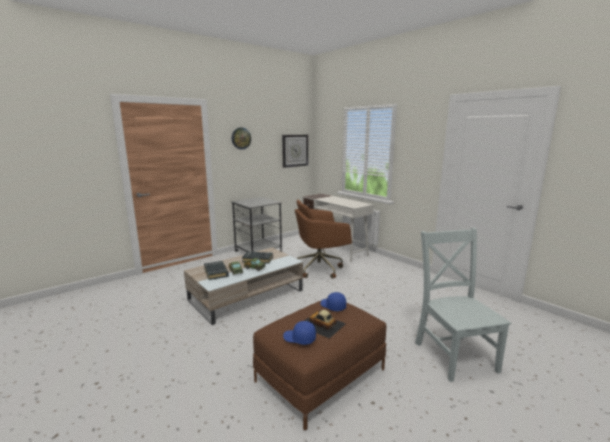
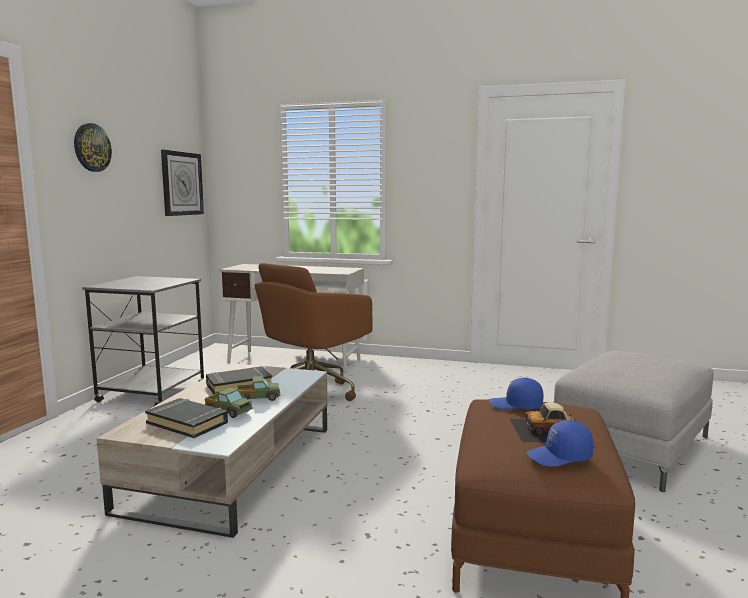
camera: 35 degrees left, 5 degrees down
grey chair [415,228,511,382] -> grey ottoman [554,351,714,492]

